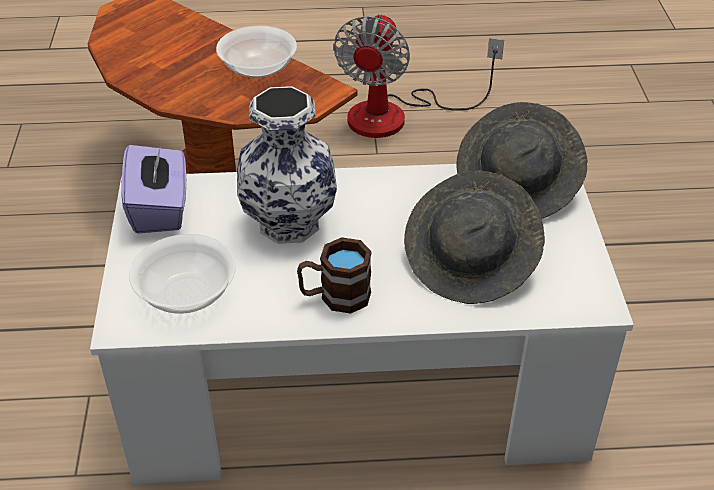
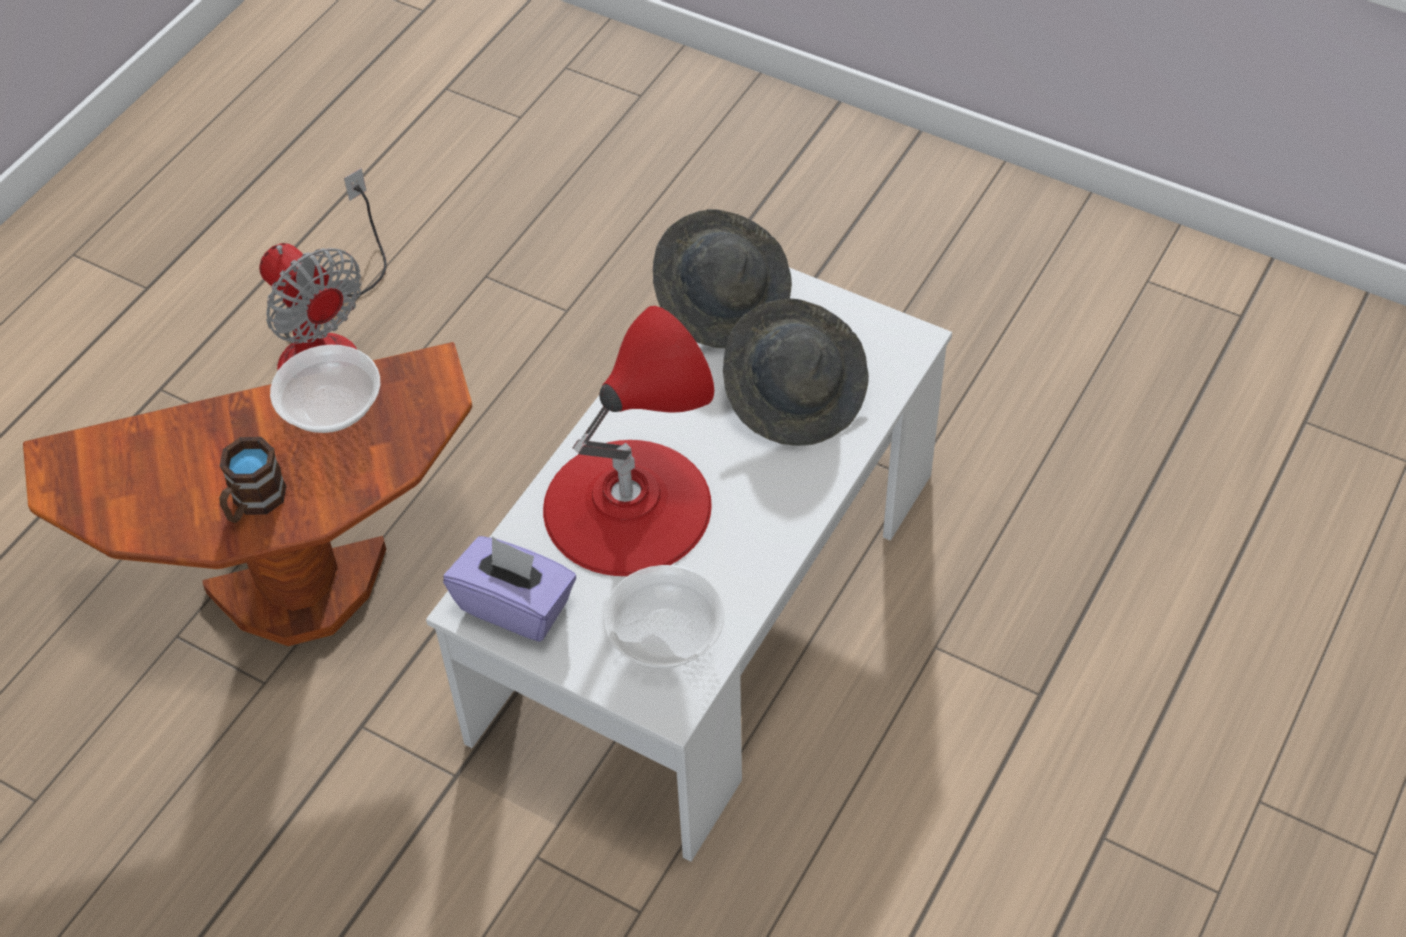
camera: 55 degrees left, 10 degrees up
vase [237,86,337,244] -> red table lamp [543,306,714,576]
brown mug [297,237,372,314] -> brown mug moved to [219,437,287,523]

